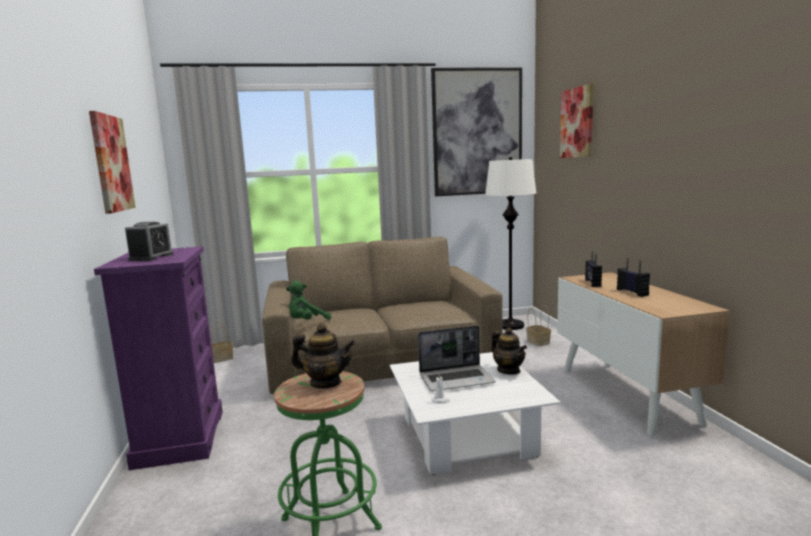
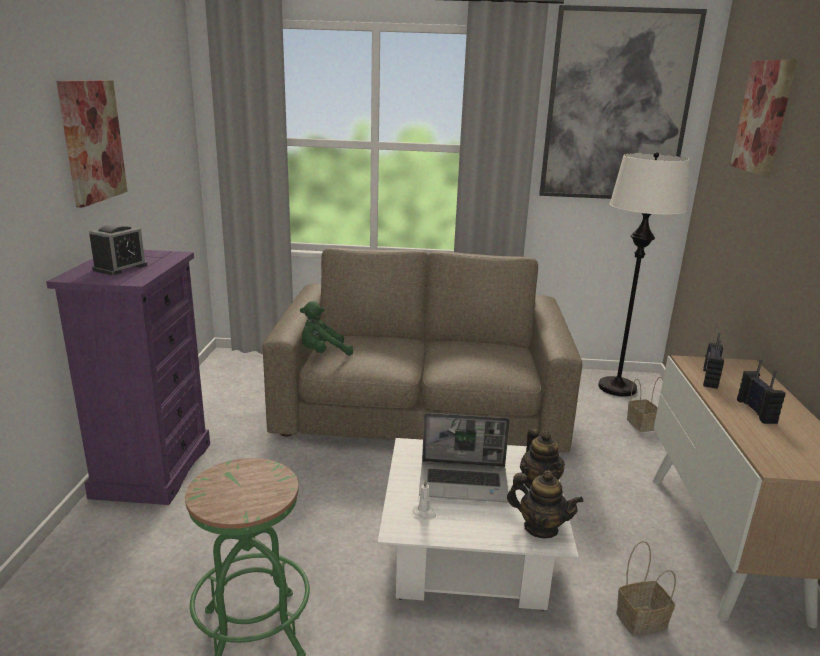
camera: 15 degrees right, 10 degrees up
basket [211,320,233,363] -> basket moved to [616,541,676,636]
teapot [291,324,355,388] -> teapot moved to [507,470,584,538]

